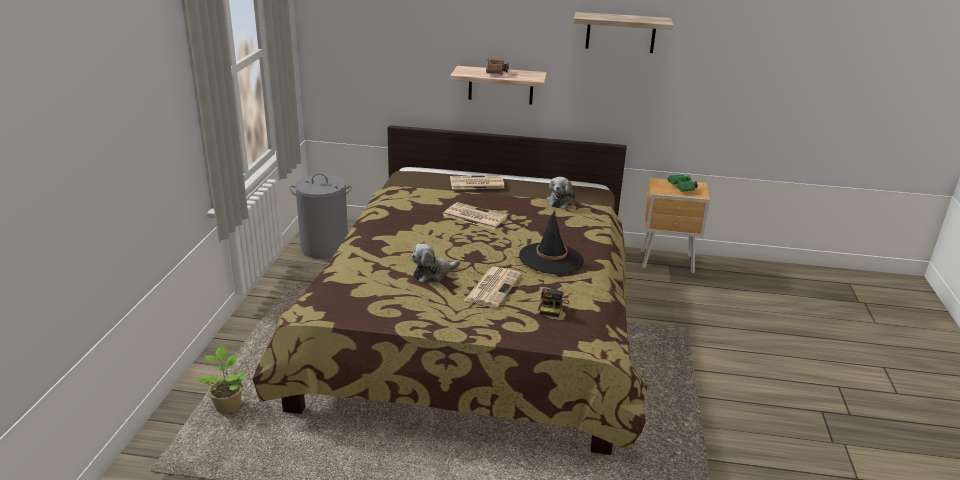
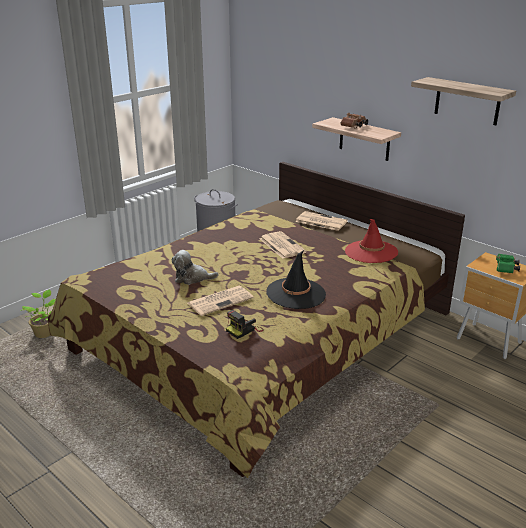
camera: 35 degrees right, 0 degrees up
plush toy [547,177,576,209] -> red hat [345,219,398,263]

